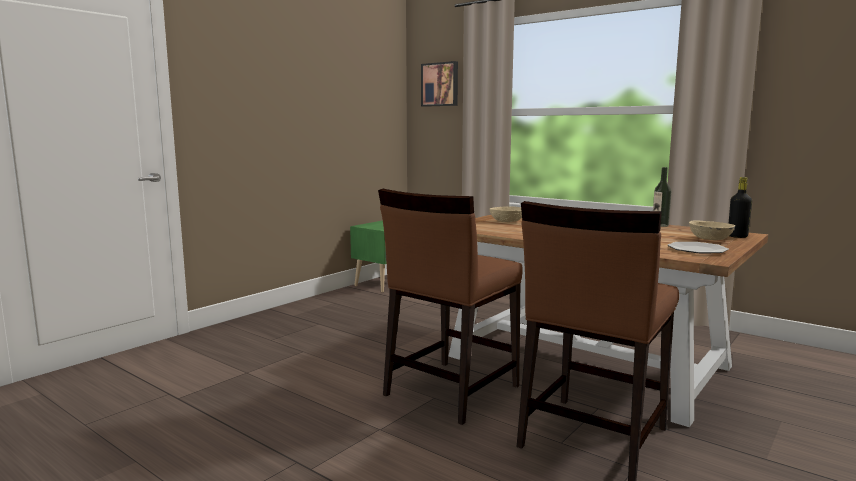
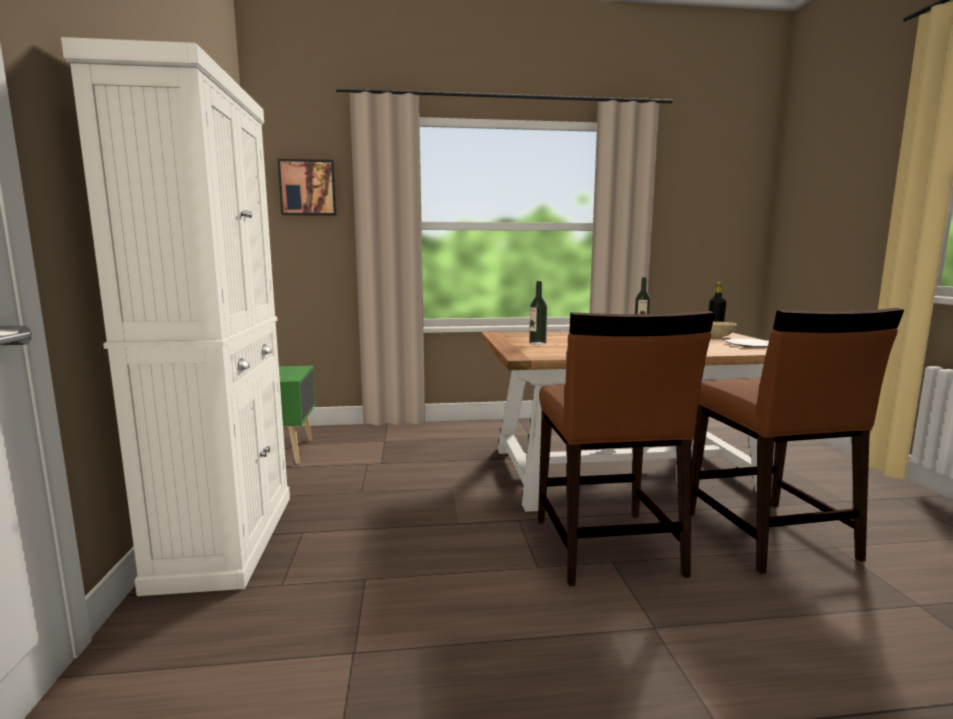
camera: 45 degrees left, 0 degrees up
beige bowl [489,206,522,222] -> bottle [529,281,547,345]
none -> white cabinet [61,37,290,596]

